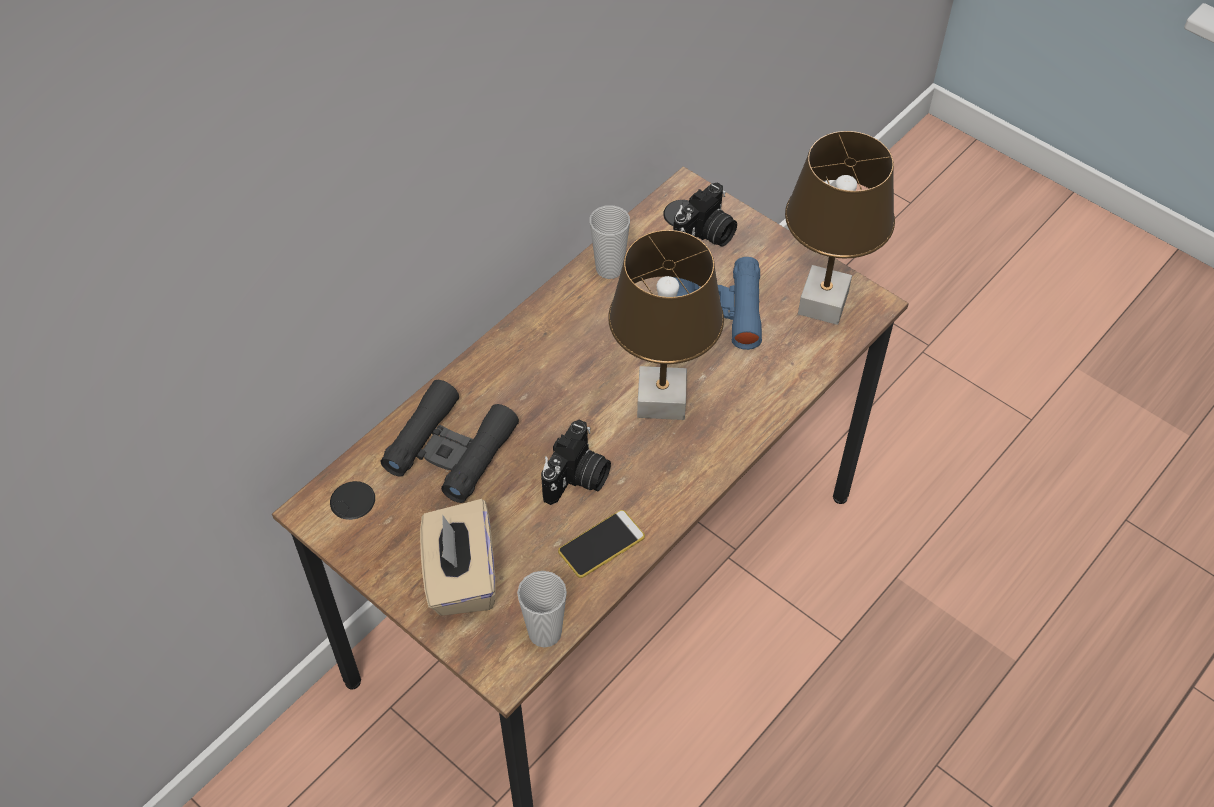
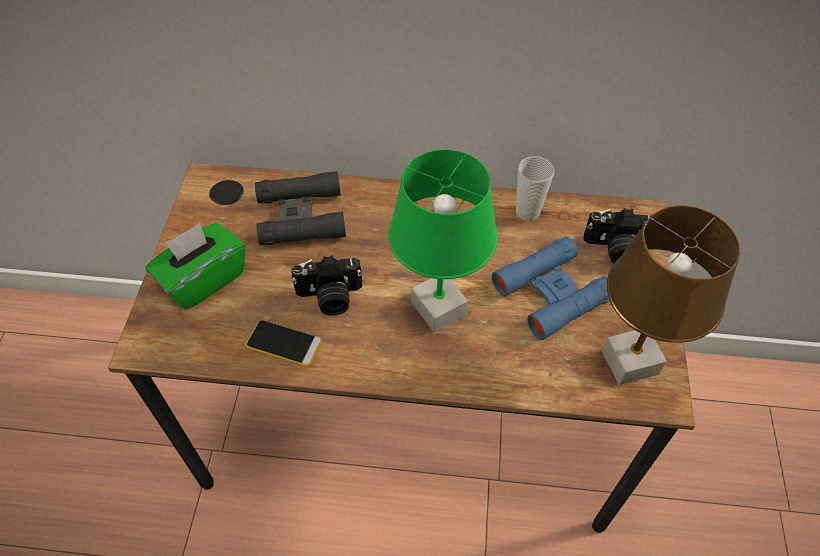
camera: 55 degrees right, 0 degrees up
beige tissue box [420,499,495,616] -> green tissue box [145,223,245,310]
cup [517,571,567,648] -> none
brown table lamp [608,230,724,420] -> green table lamp [388,149,498,332]

